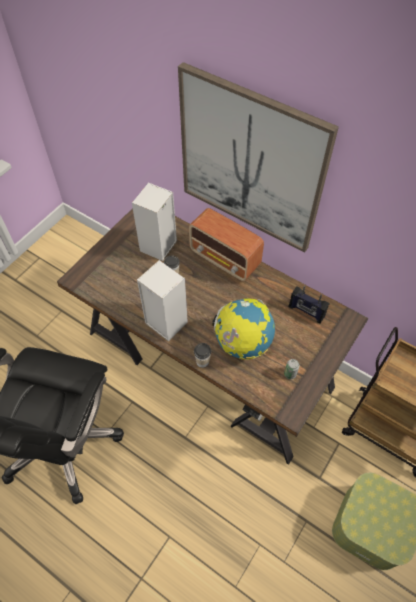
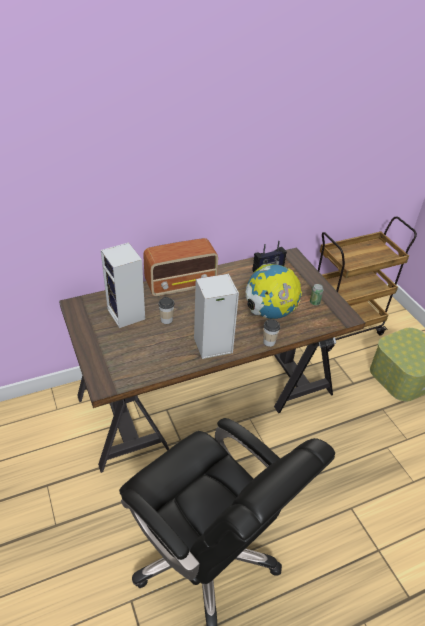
camera: 60 degrees left, 15 degrees down
picture [178,62,339,253] -> none

